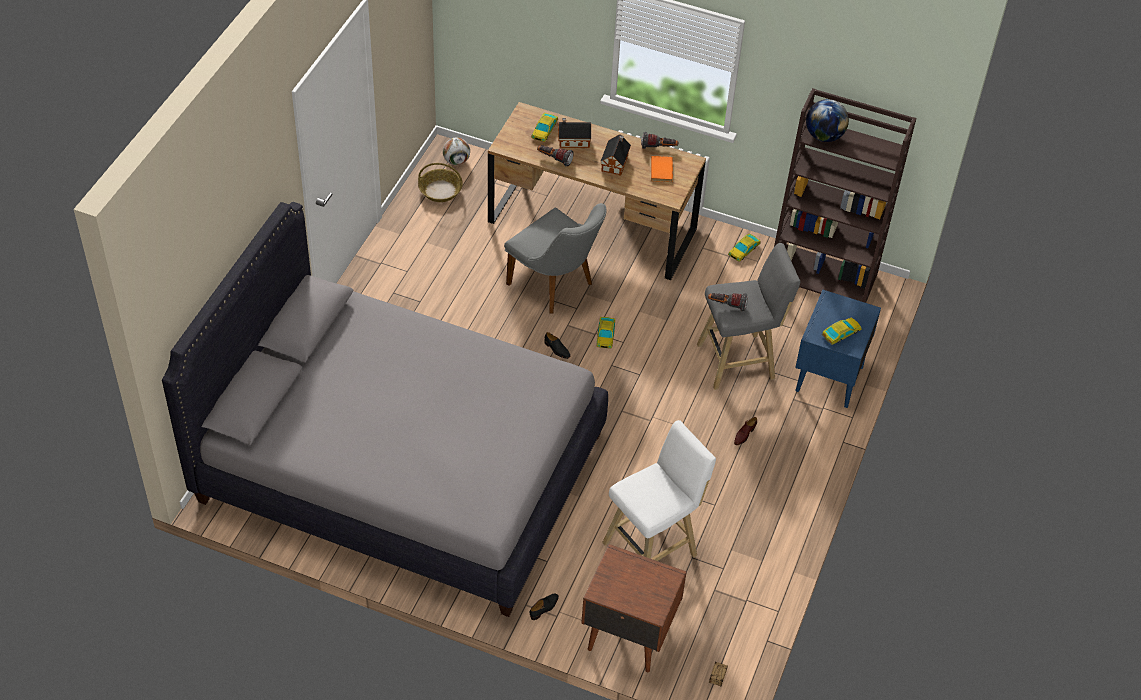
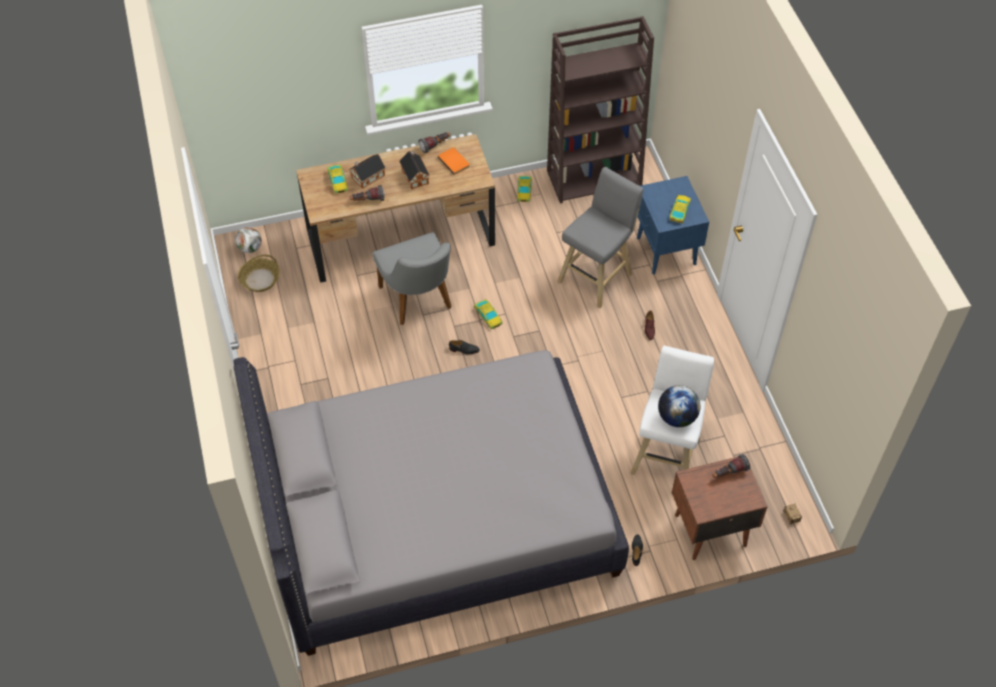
camera: 35 degrees left, 5 degrees up
grey chair [504,203,607,314] -> grey chair turned 60 degrees clockwise [372,232,452,325]
flashlight [708,293,748,311] -> flashlight moved to [712,454,750,478]
globe [806,99,849,142] -> globe moved to [658,385,700,427]

